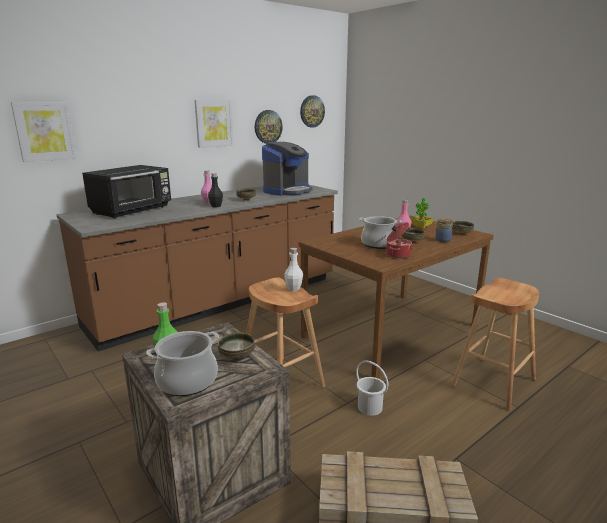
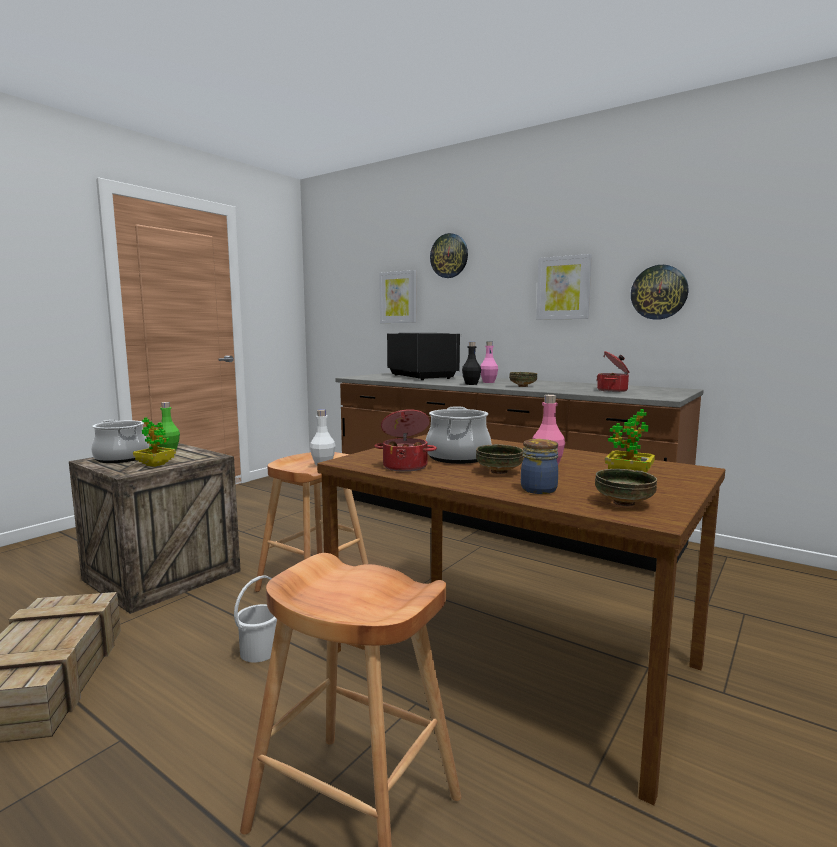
camera: 75 degrees right, 10 degrees down
black microwave [82,165,171,219] -> black microwave turned 135 degrees counterclockwise [387,333,461,380]
bowl [218,333,255,360] -> potted plant [133,417,176,467]
coffee machine [262,142,312,196] -> cooking pot [596,351,629,392]
wall clock [300,95,325,127] -> wall clock moved to [430,233,468,278]

